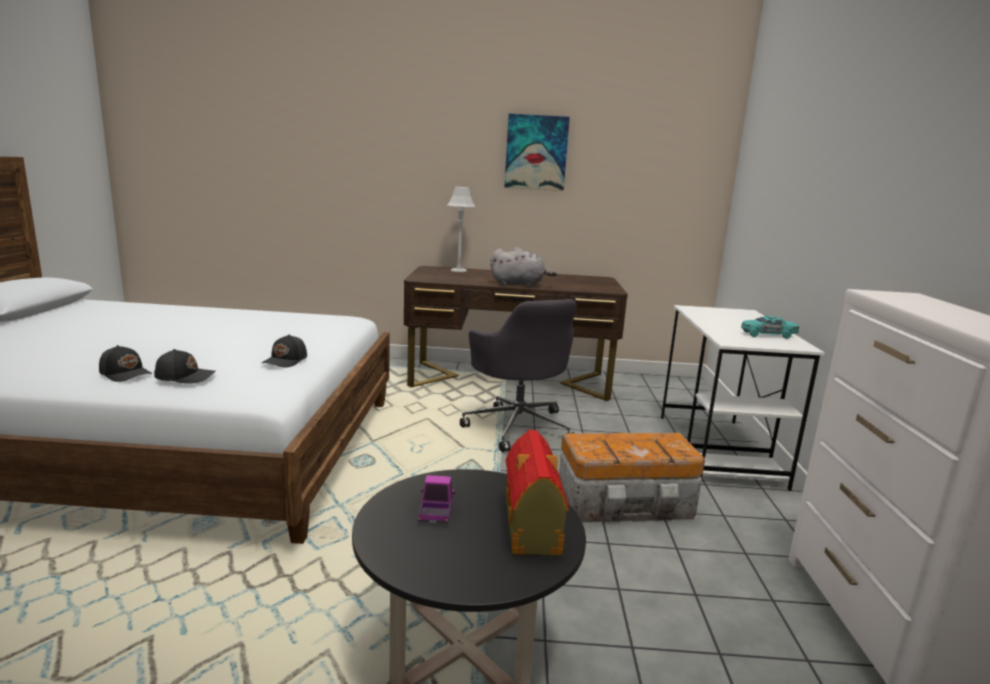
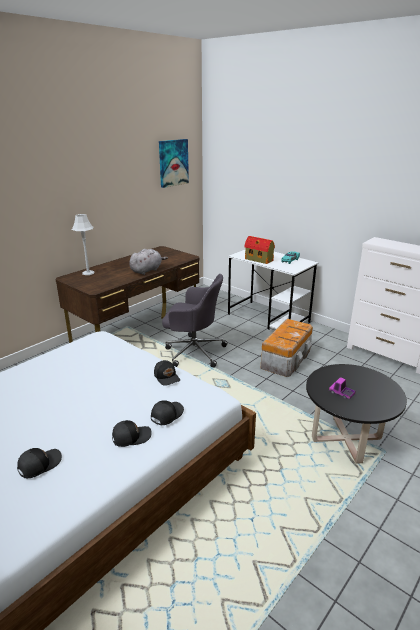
camera: 50 degrees left, 10 degrees up
picture [504,113,570,191] -> picture moved to [159,139,189,188]
toy house [506,430,569,555] -> toy house moved to [244,236,275,264]
none -> black cap [17,448,62,478]

